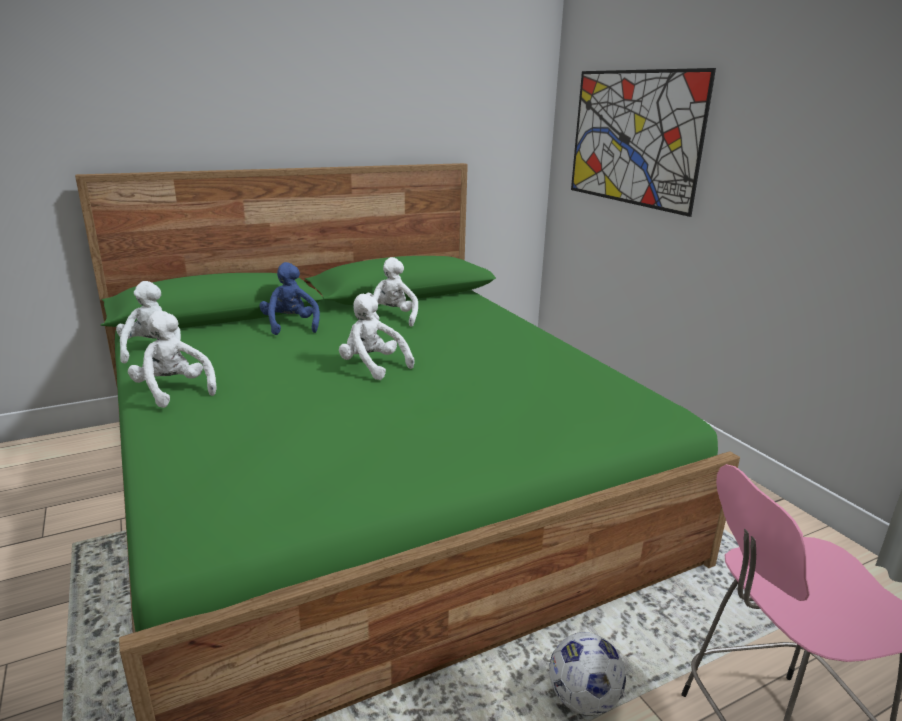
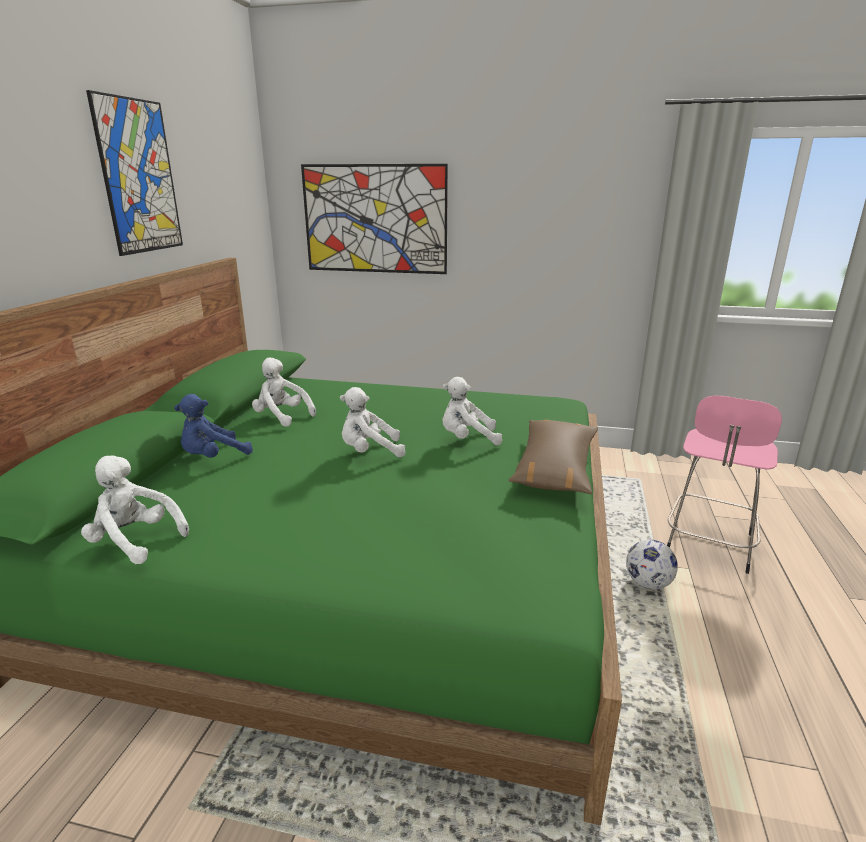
camera: 50 degrees left, 0 degrees up
white plush toy [128,311,216,408] -> white plush toy moved to [442,377,502,445]
blue plush toy [259,262,320,335] -> blue plush toy turned 60 degrees counterclockwise [174,394,253,458]
none -> picture [86,90,183,256]
none -> brown pillow [508,420,598,494]

